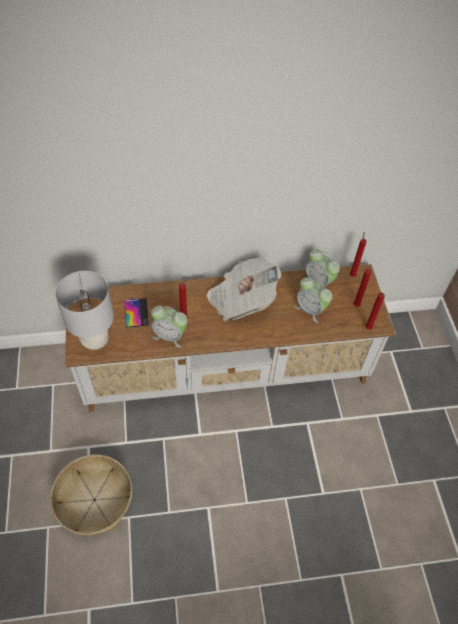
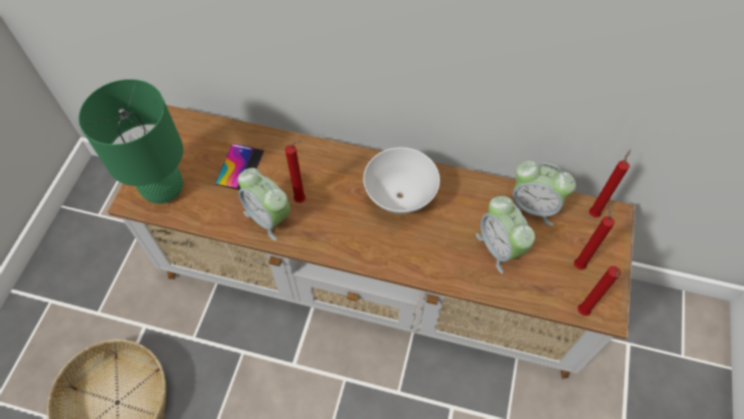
camera: 25 degrees right, 5 degrees up
grey table lamp [55,271,114,350] -> green table lamp [79,79,183,204]
newspaper [206,256,282,321] -> white bowl [363,147,440,214]
alarm clock [303,250,340,287] -> alarm clock turned 45 degrees counterclockwise [513,161,576,226]

